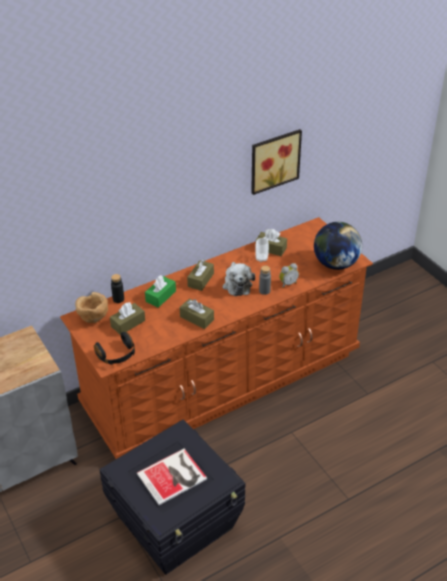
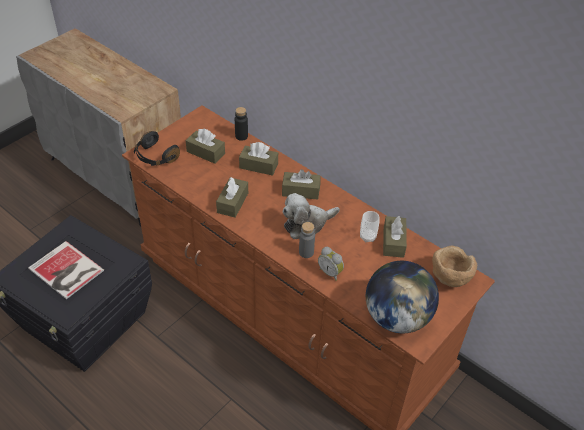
camera: 70 degrees right, 5 degrees up
brown bowl [75,292,108,323] -> brown bowl moved to [432,246,477,287]
green tissue box [145,275,176,308] -> brown tissue box [239,142,278,176]
picture [251,129,302,195] -> none

